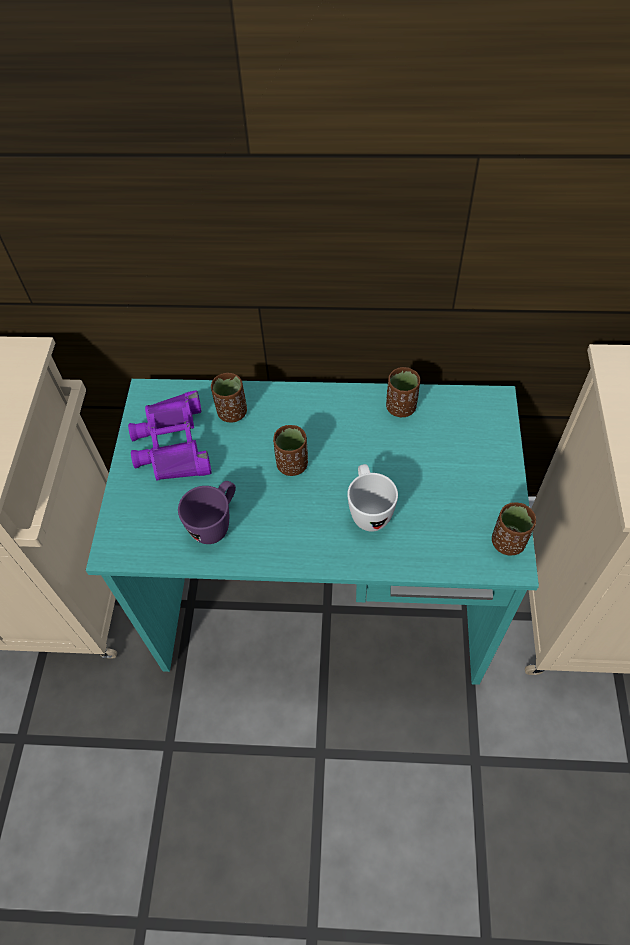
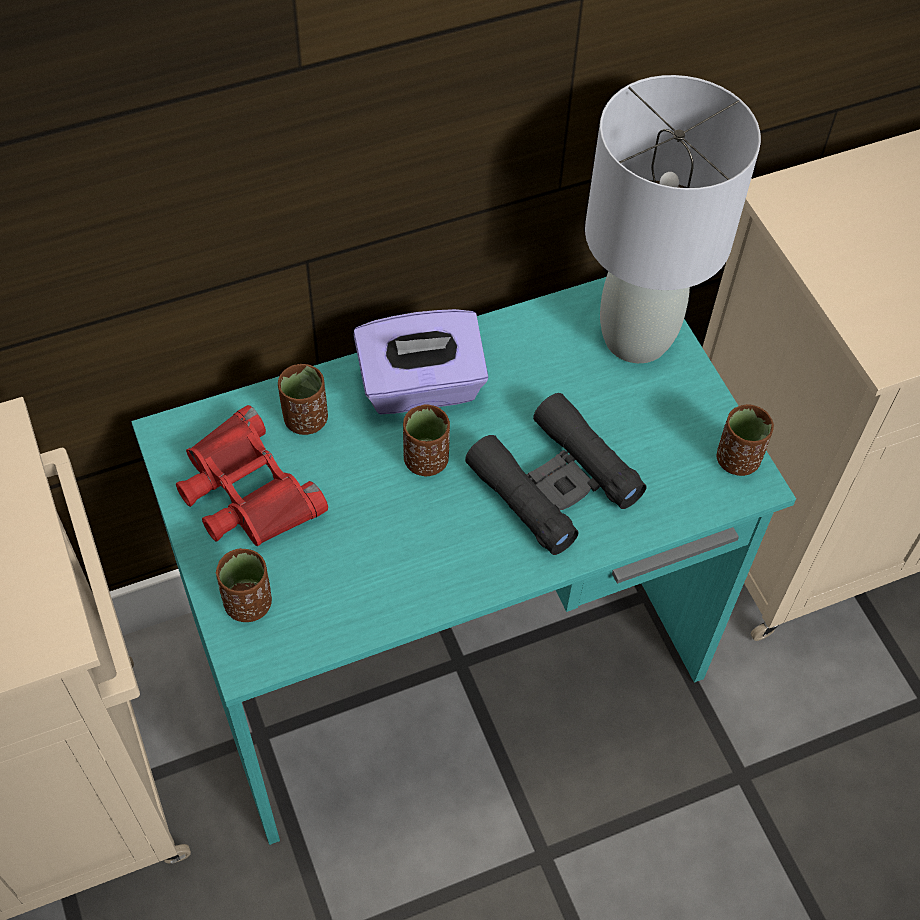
camera: 30 degrees left, 0 degrees up
purple binoculars [128,390,212,481] -> red binoculars [176,405,328,546]
purple mug [178,481,236,544] -> none
white mug [347,464,398,531] -> black binoculars [465,393,647,555]
brown cup [386,367,420,417] -> brown cup moved to [216,548,272,622]
none -> purple tissue box [353,309,488,414]
none -> grey table lamp [585,75,761,363]

